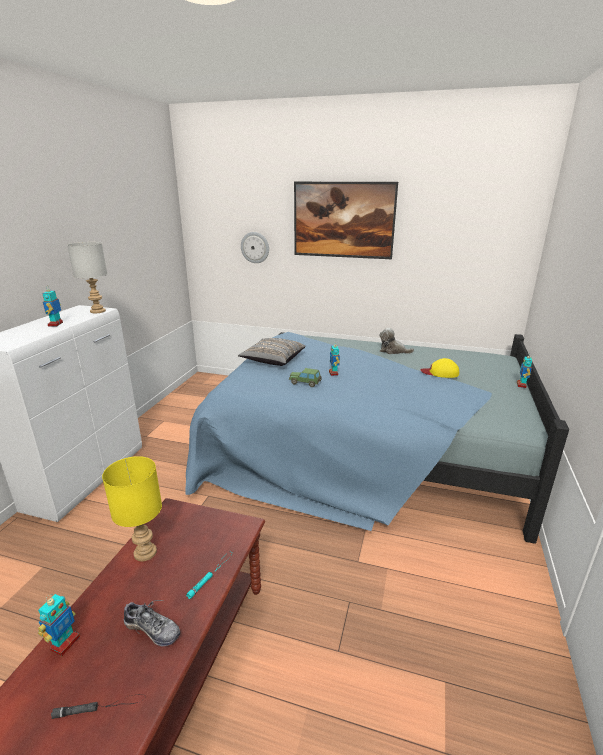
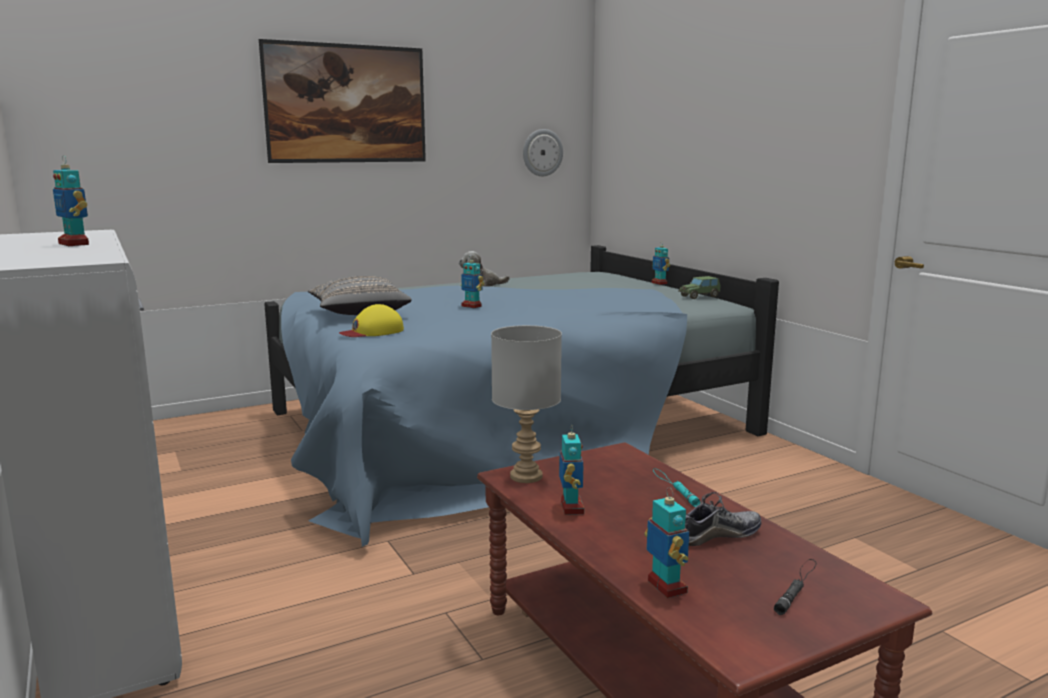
camera: 45 degrees left, 10 degrees down
grey table lamp [67,242,107,313] -> grey table lamp moved to [491,325,562,483]
yellow table lamp [102,456,162,562] -> toy robot [559,424,584,515]
wall clock [241,232,269,263] -> wall clock moved to [523,129,563,176]
toy car [289,368,322,387] -> toy car moved to [678,276,721,299]
yellow cap [421,358,459,378] -> yellow cap moved to [339,304,404,337]

